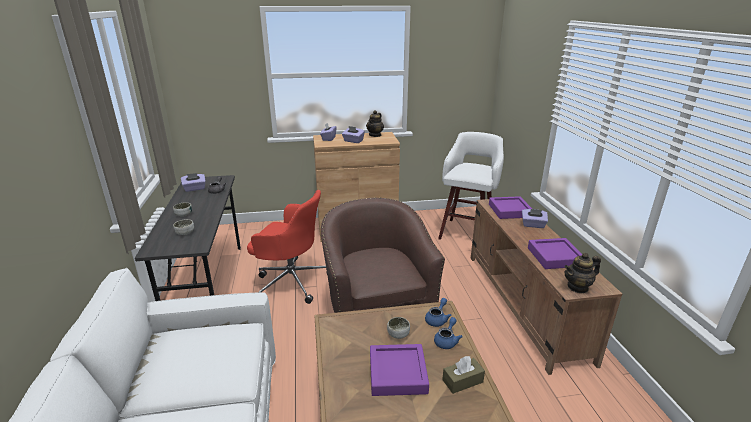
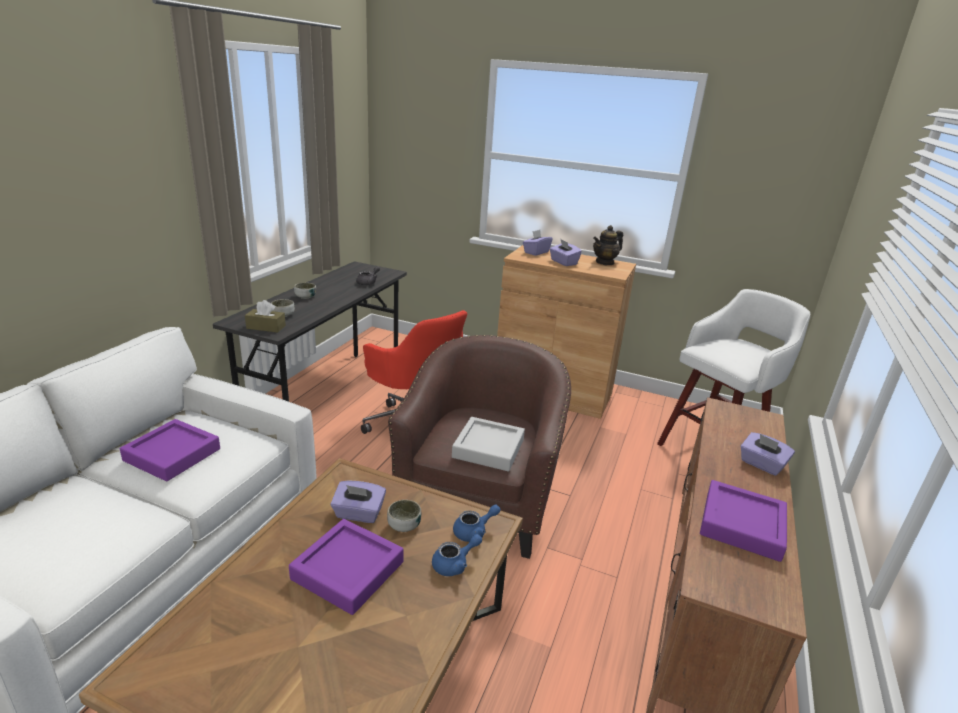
camera: 30 degrees right, 0 degrees up
purple tissue box [181,173,206,192] -> purple tissue box moved to [330,481,386,523]
brown tissue box [442,356,485,394] -> brown tissue box moved to [245,300,286,333]
purple tray [489,196,532,219] -> purple tray moved to [120,419,220,481]
teapot [564,253,601,293] -> none
none -> grey tray [452,417,525,471]

